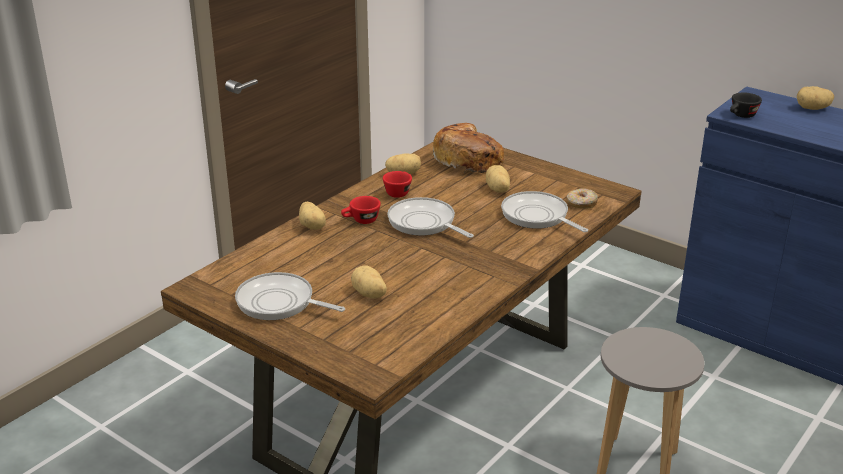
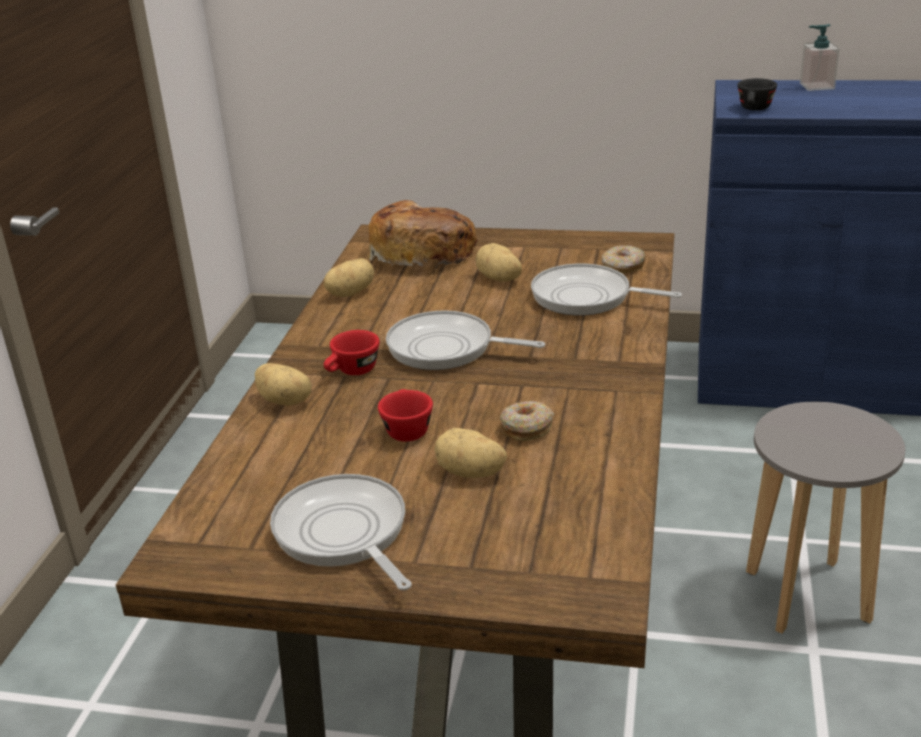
camera: 25 degrees left, 0 degrees up
frying pan [235,272,345,320] -> frying pan turned 60 degrees clockwise [270,474,412,590]
red cup [383,171,412,198] -> red cup moved to [378,389,433,441]
potato [797,86,834,110] -> soap dispenser [800,24,840,91]
none -> donut [500,401,554,441]

